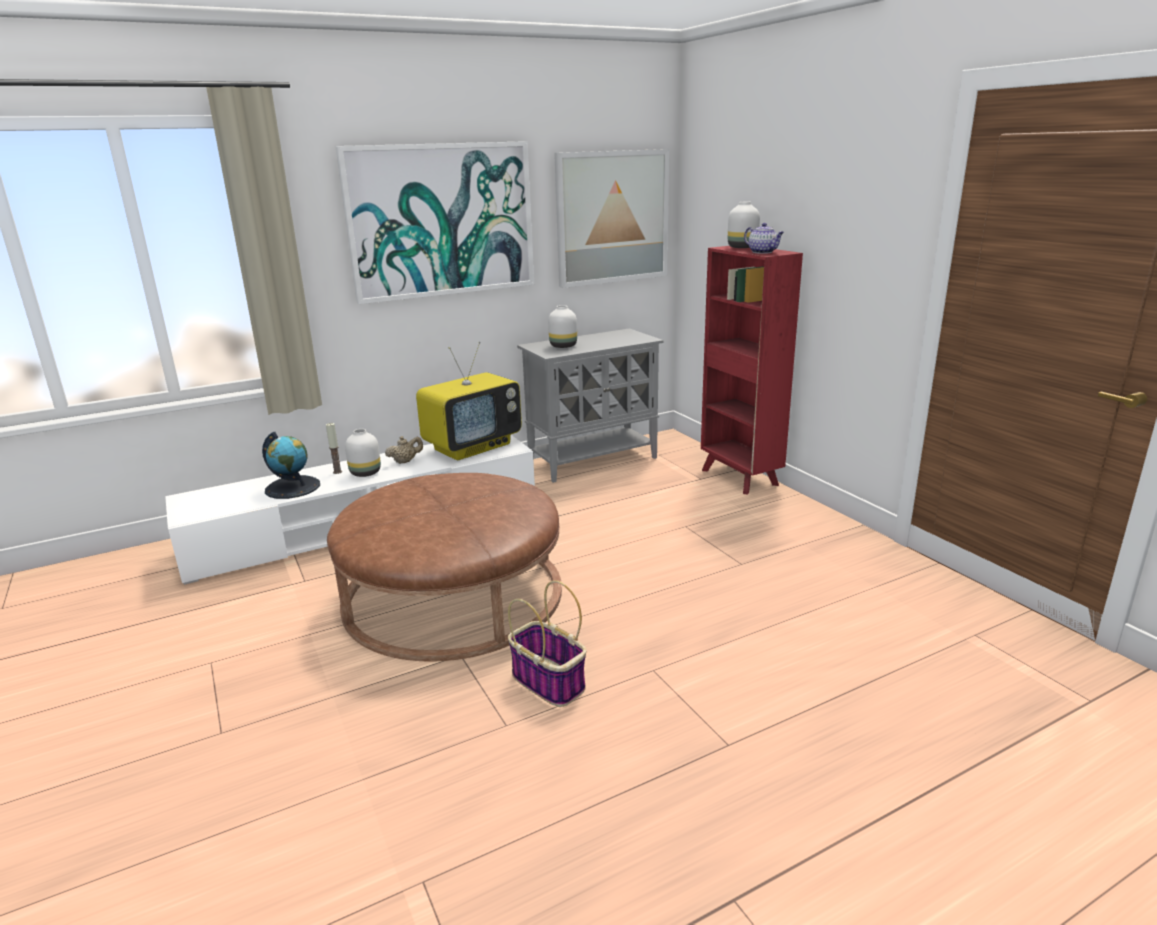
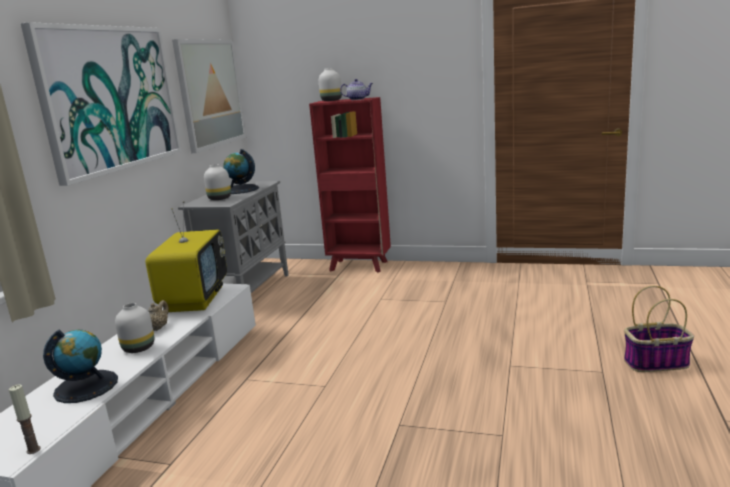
camera: 45 degrees left, 5 degrees down
candle [326,423,342,474] -> candle moved to [9,385,41,454]
brown ottoman [327,473,562,661] -> none
basket [508,580,587,707] -> basket moved to [624,286,694,372]
none -> globe [223,149,259,194]

